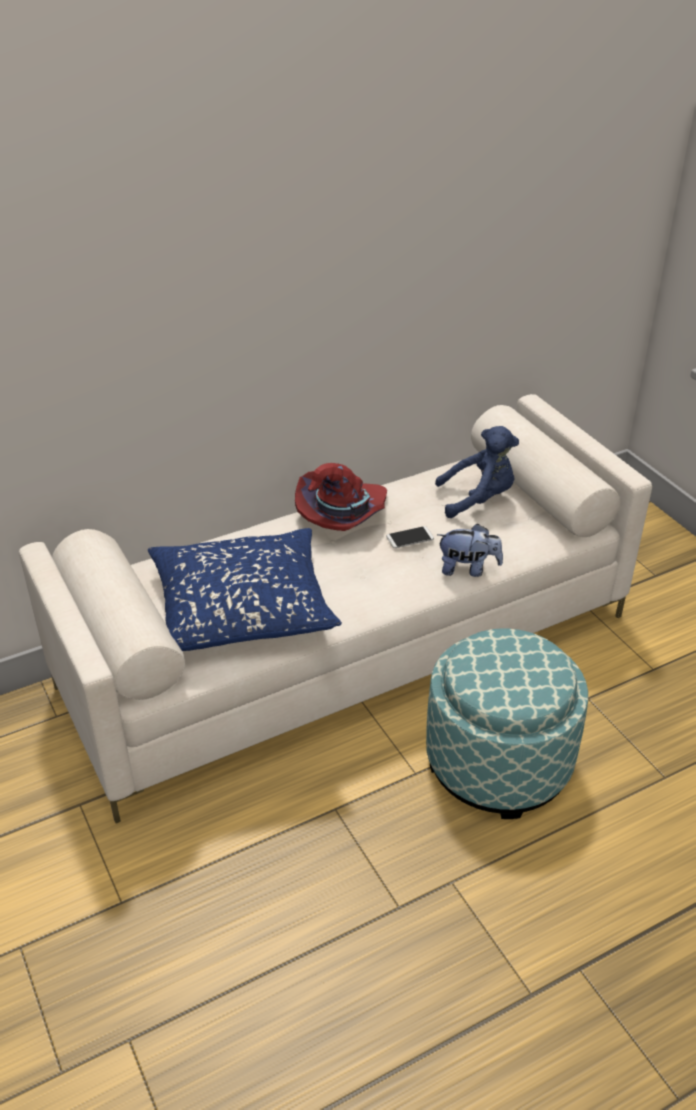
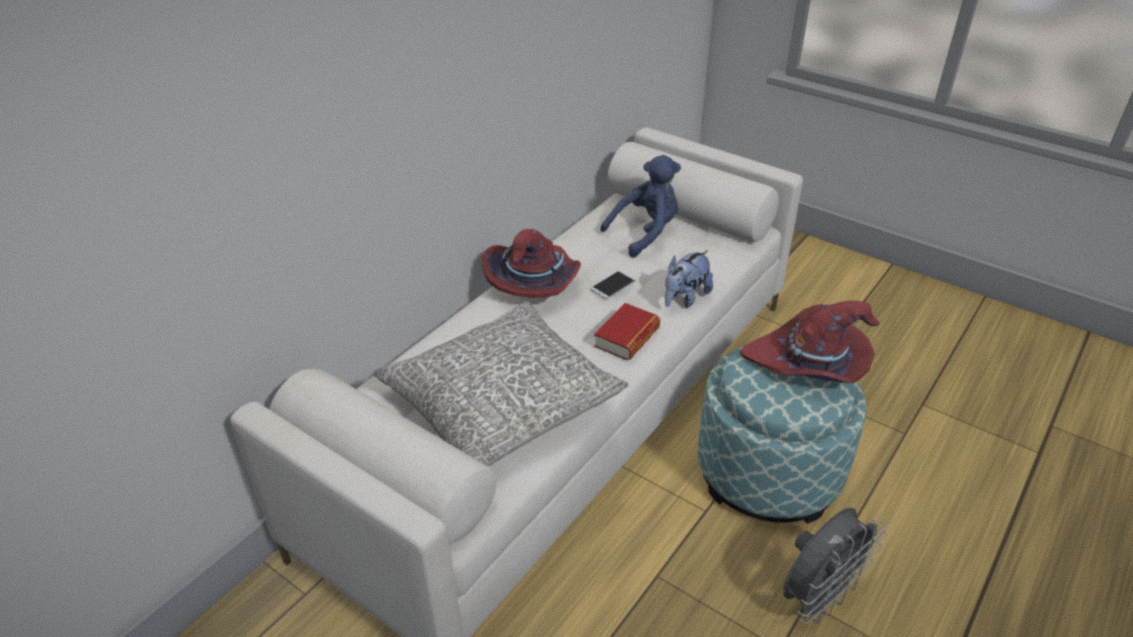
camera: 25 degrees left, 0 degrees up
blue pillow [148,528,342,651] -> grey pillow [372,302,629,467]
plush toy [437,524,503,577] -> plush toy turned 150 degrees clockwise [665,250,713,308]
none -> book [594,303,660,361]
none -> red hat [740,301,880,383]
none -> grey fan [783,507,887,624]

